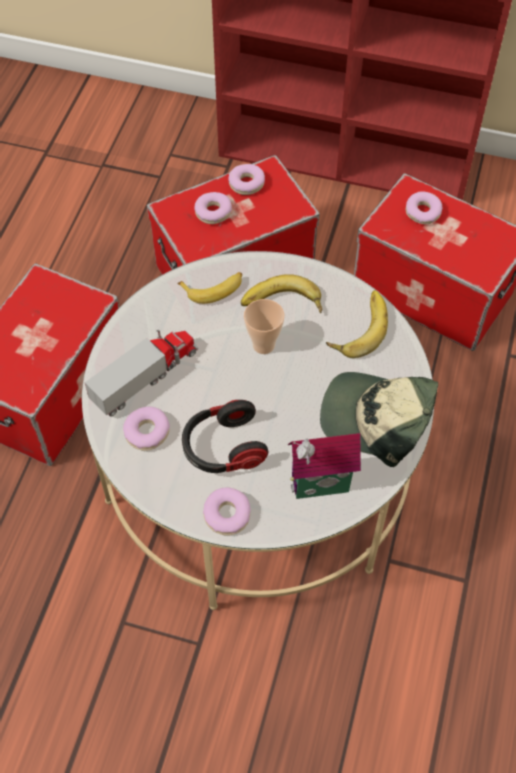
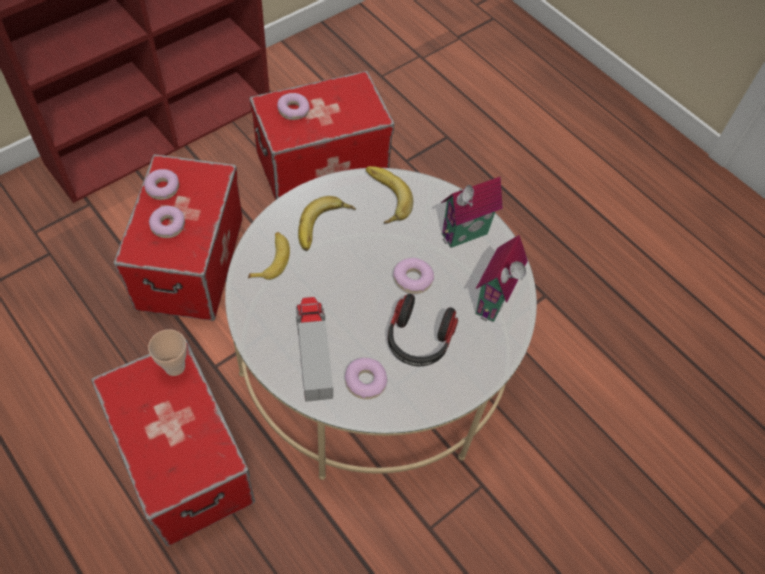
camera: 60 degrees left, 0 degrees up
donut [203,487,251,535] -> donut moved to [393,258,434,294]
cup [244,299,285,354] -> cup moved to [148,329,187,376]
cap [320,372,438,467] -> toy house [441,176,503,248]

